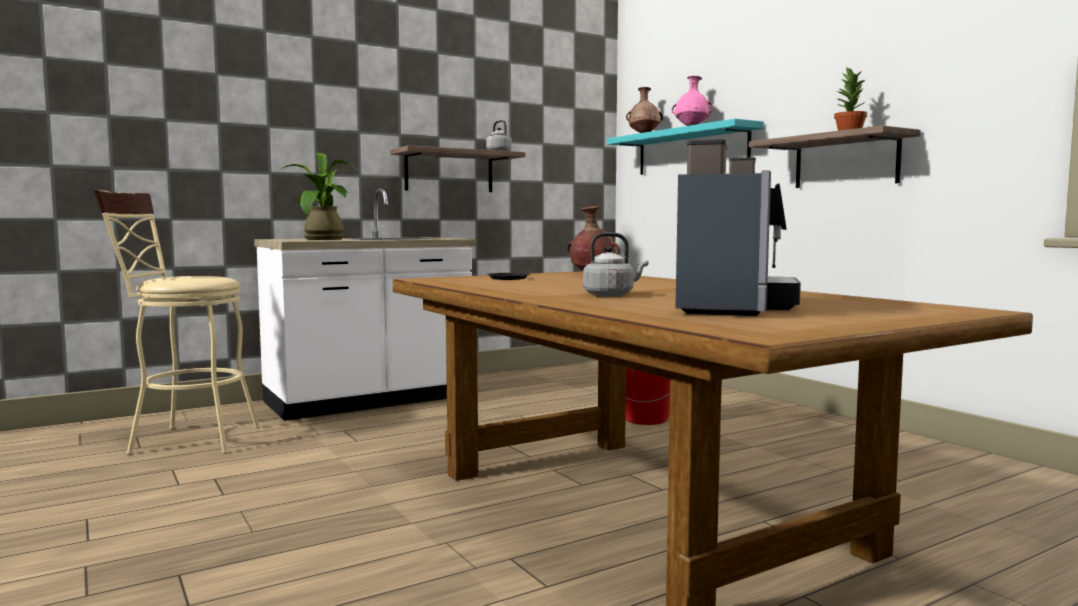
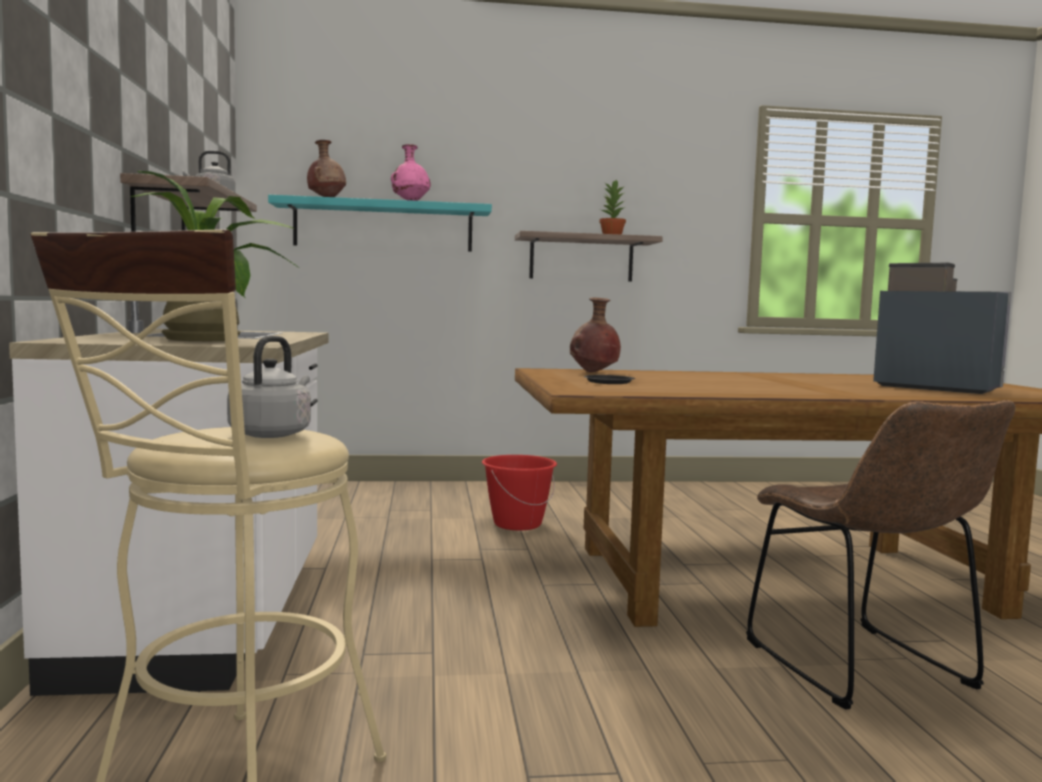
camera: 65 degrees left, 0 degrees up
grey kettle [583,232,648,297] -> grey kettle moved to [227,336,311,438]
none -> brown chair [746,400,1015,710]

